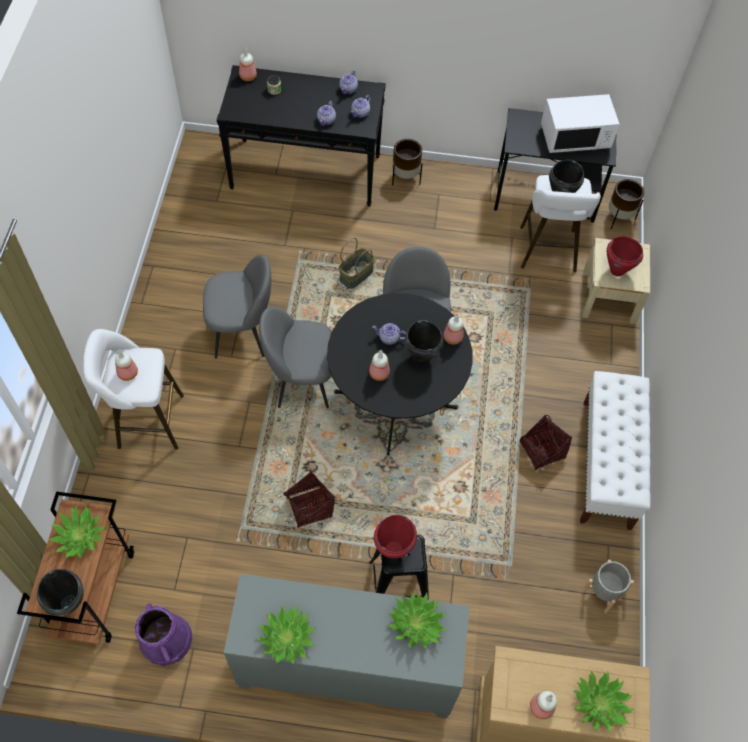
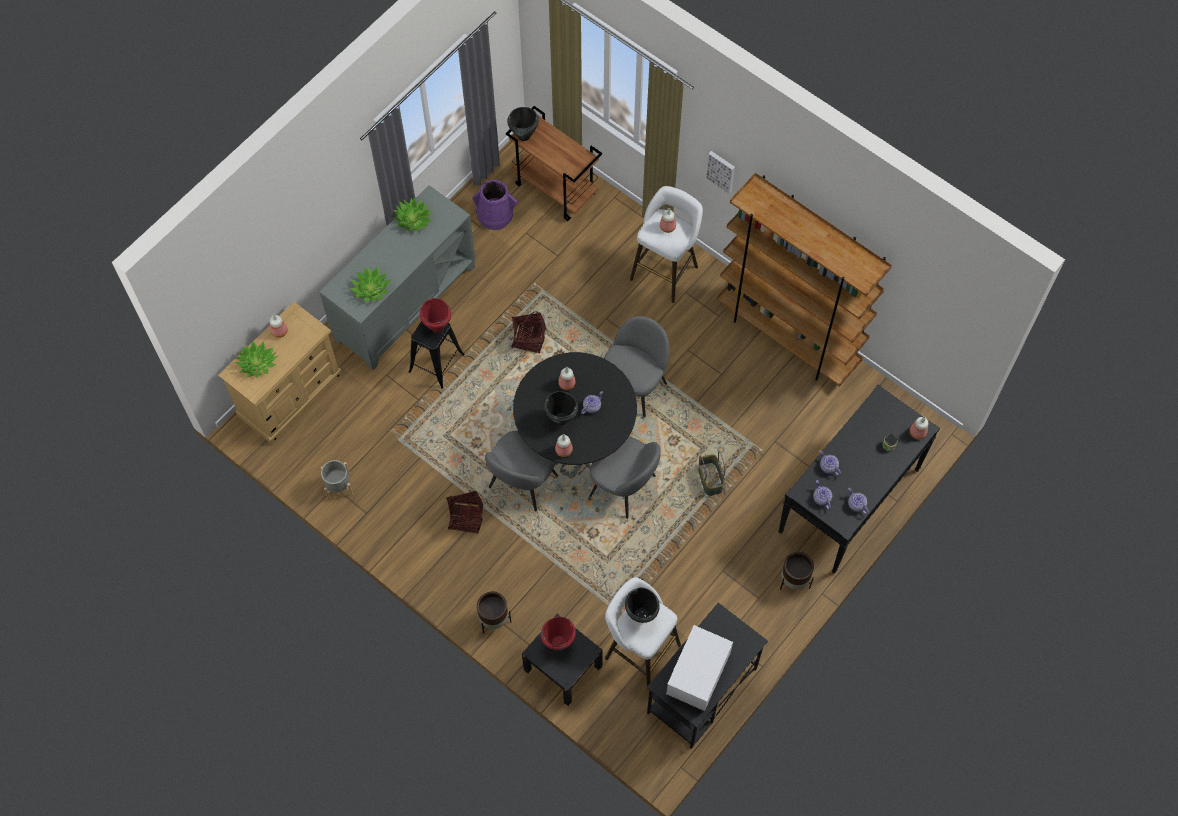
camera: 125 degrees right, 5 degrees up
potted plant [49,505,105,559] -> none
grey chair [203,255,271,359] -> grey chair moved to [485,431,558,512]
white bench [580,371,651,530] -> none
beige nightstand [582,238,650,324] -> black nightstand [522,614,603,706]
brown planter [609,179,644,229] -> brown planter moved to [477,592,511,634]
none -> picture [706,151,735,194]
none -> brown bookcase [717,173,892,386]

